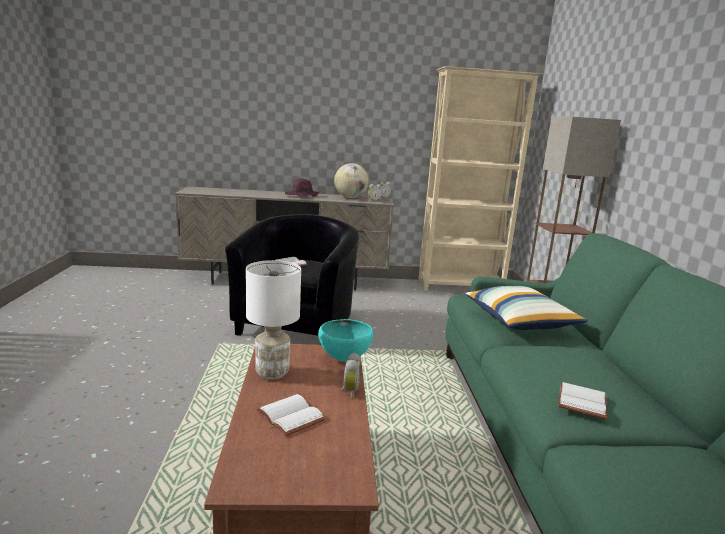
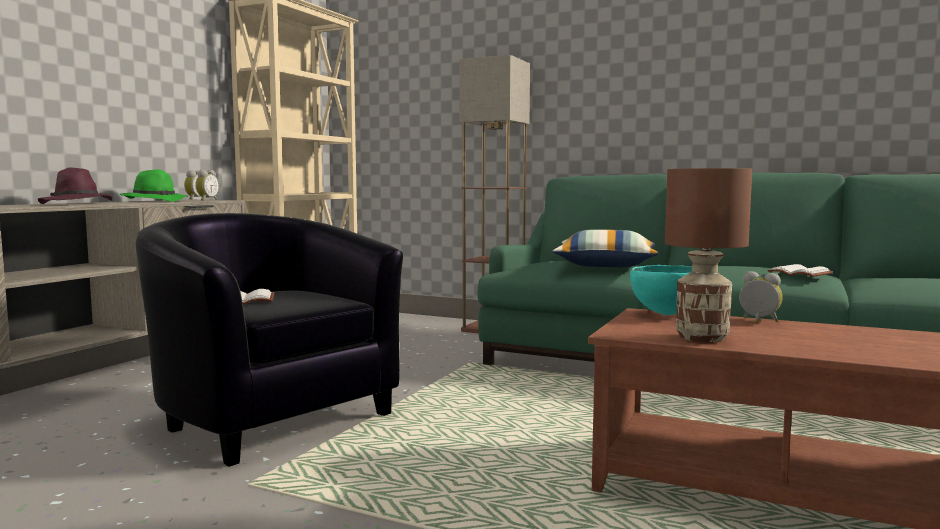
camera: 60 degrees left, 10 degrees down
white table lamp [246,260,301,380] -> brown table lamp [665,168,752,343]
white book [257,394,326,436] -> none
globe [334,163,369,198] -> green hat [120,169,188,202]

